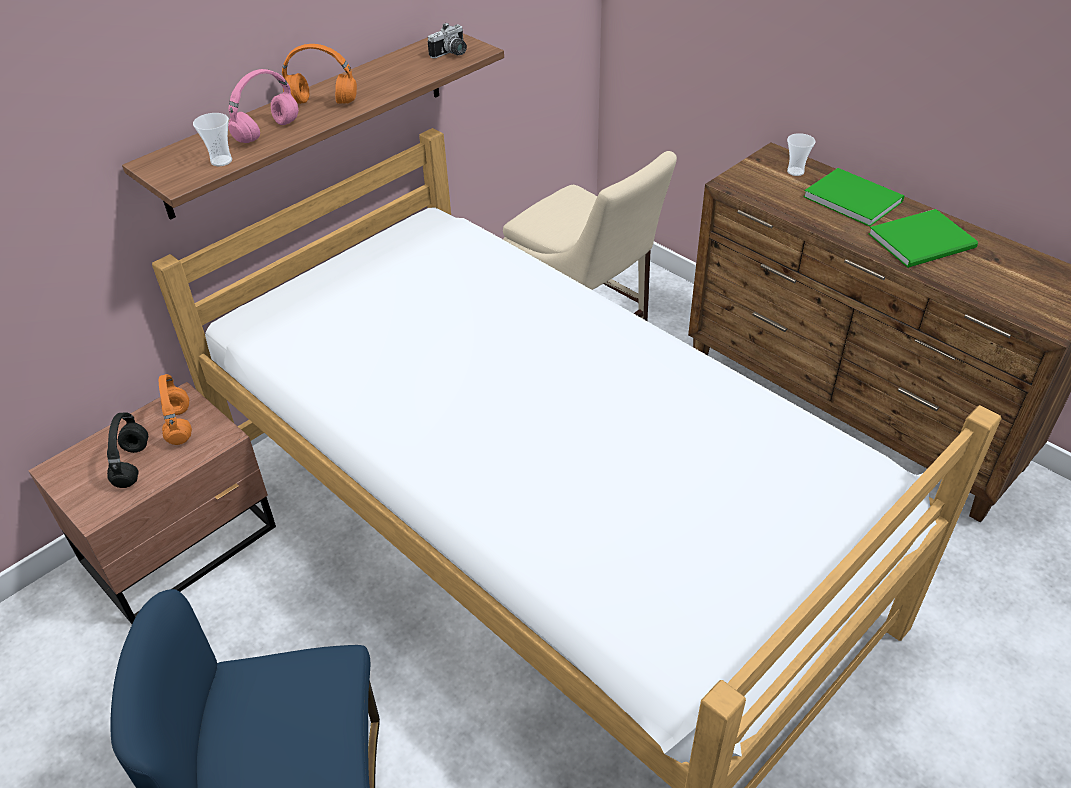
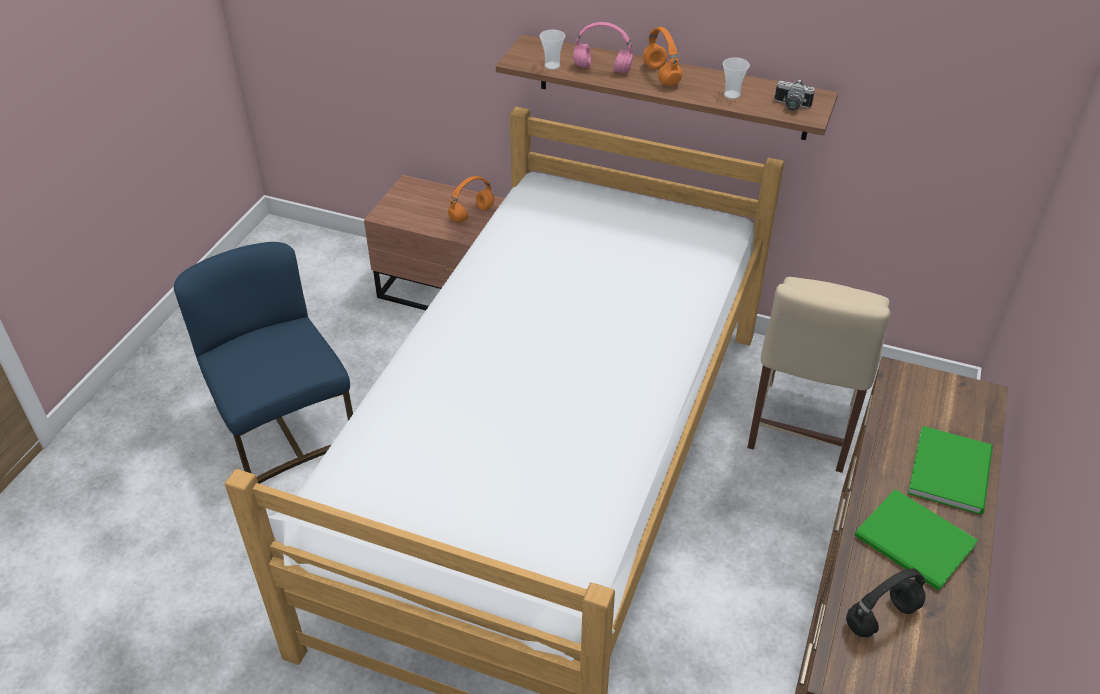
camera: 65 degrees right, 0 degrees up
black headphones [107,412,148,488] -> black headphones moved to [846,568,926,637]
cup [787,133,816,176] -> cup moved to [723,58,750,99]

